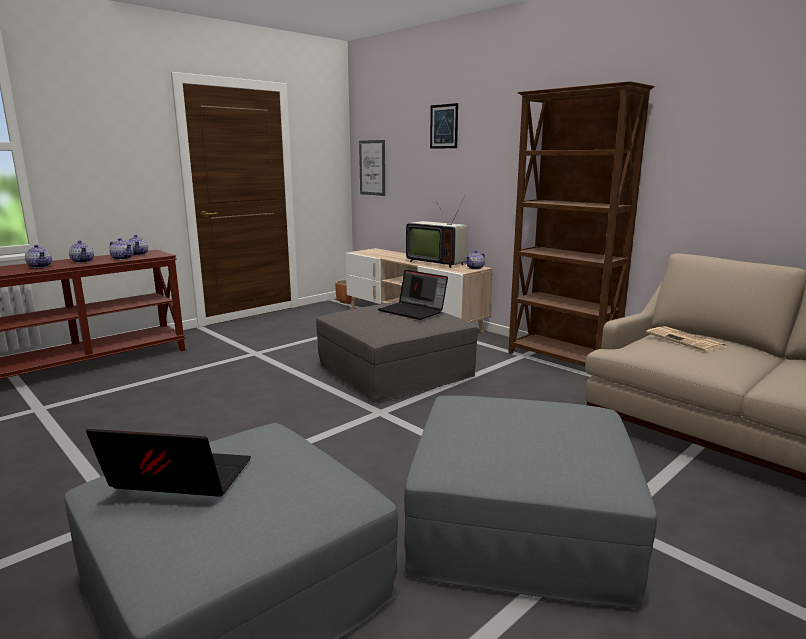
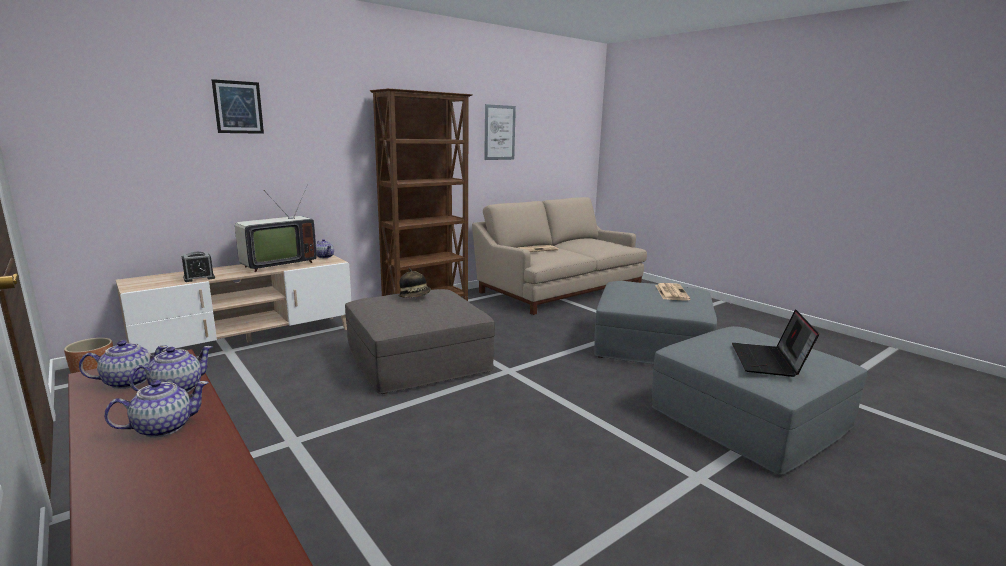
camera: 85 degrees left, 0 degrees up
teapot [25,245,52,268] -> none
picture [359,140,385,196] -> picture moved to [484,104,516,160]
laptop [378,270,448,320] -> hat [399,268,431,298]
none -> alarm clock [182,252,215,282]
none -> newspaper [655,283,690,301]

